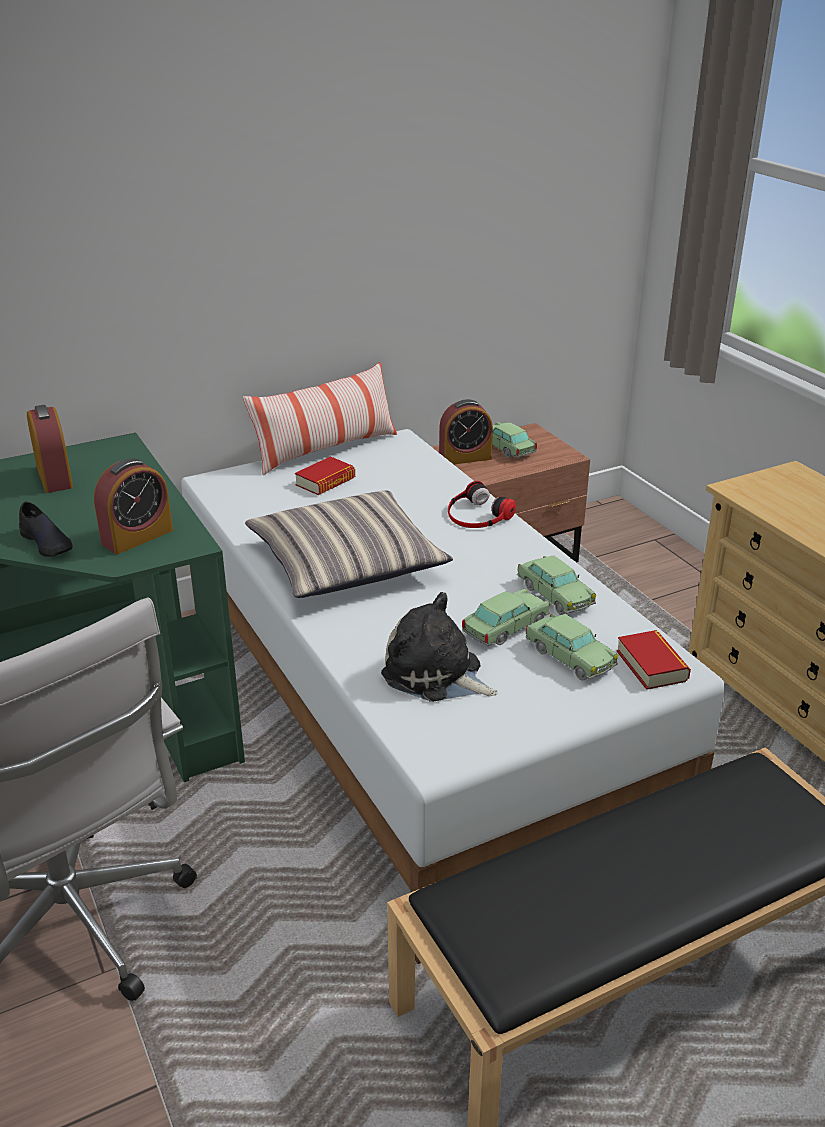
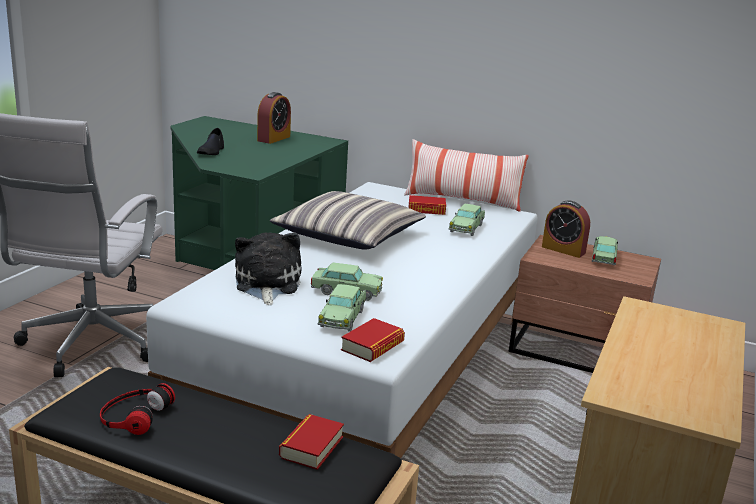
camera: 50 degrees right, 10 degrees down
alarm clock [94,458,173,554] -> none
headphones [448,481,516,528] -> headphones moved to [100,383,175,435]
toy car [517,556,596,615] -> toy car moved to [448,204,485,236]
none -> book [279,414,344,470]

